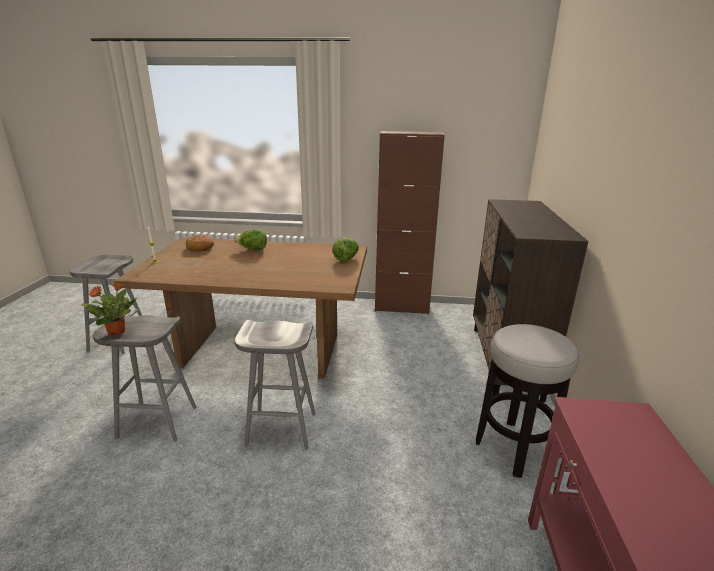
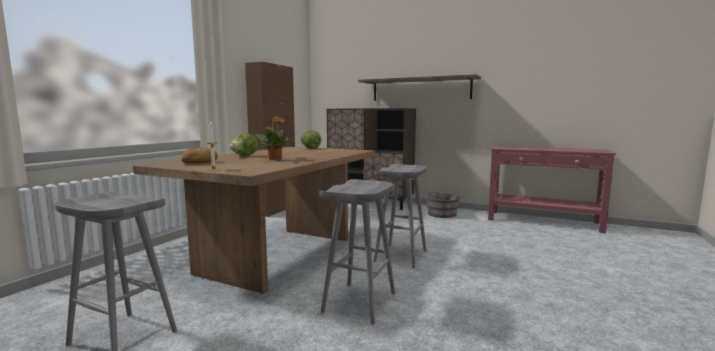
camera: 70 degrees left, 15 degrees down
potted plant [81,282,137,336] -> potted plant moved to [255,117,291,160]
stool [476,324,579,478] -> grey bucket [426,192,462,218]
none -> shelf [358,74,481,101]

